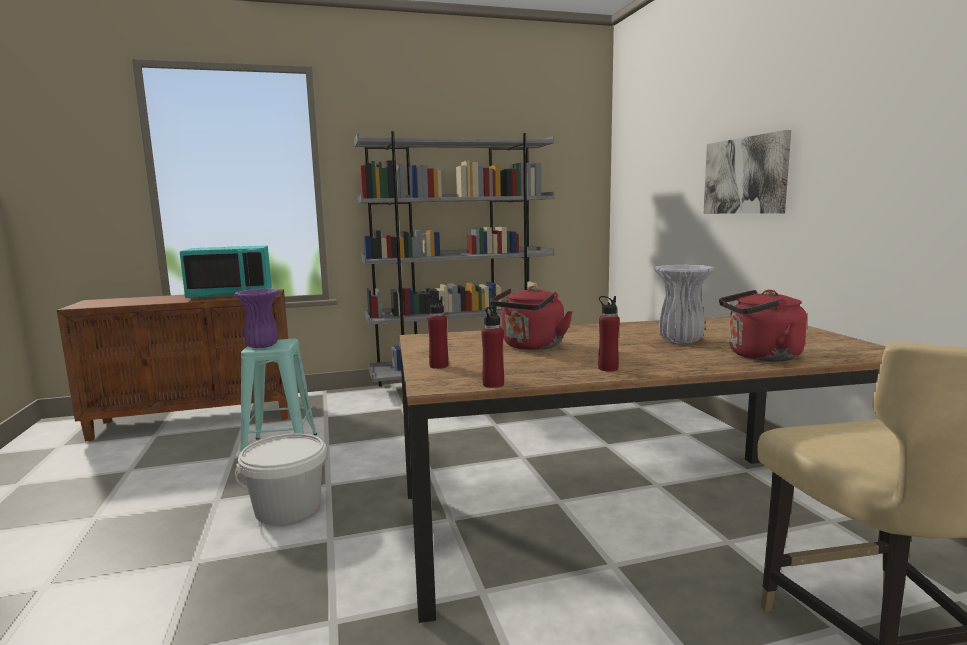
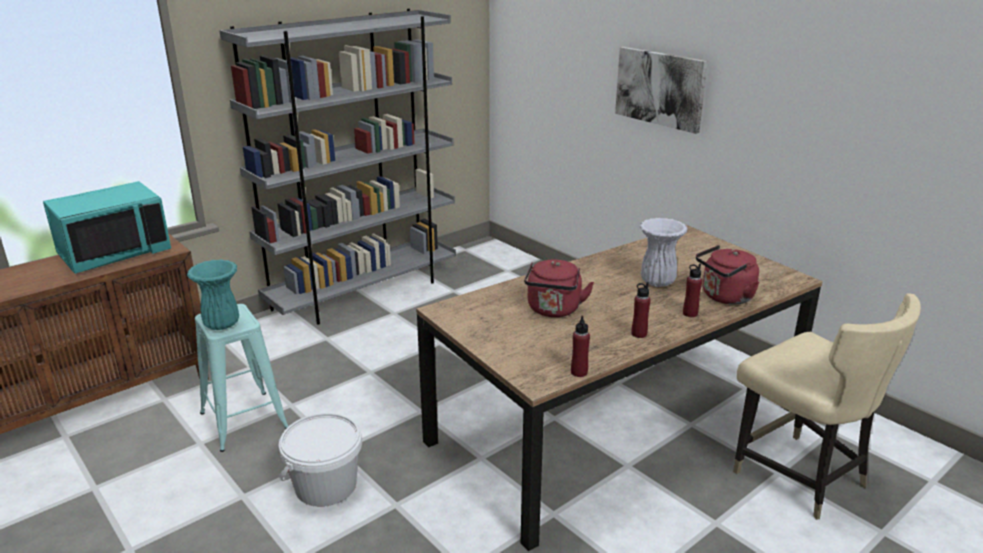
camera: 25 degrees left, 15 degrees up
purple vase [234,289,280,348] -> turquoise vase [187,259,239,330]
red bottle [426,296,449,369] -> red bottle moved to [683,264,702,317]

